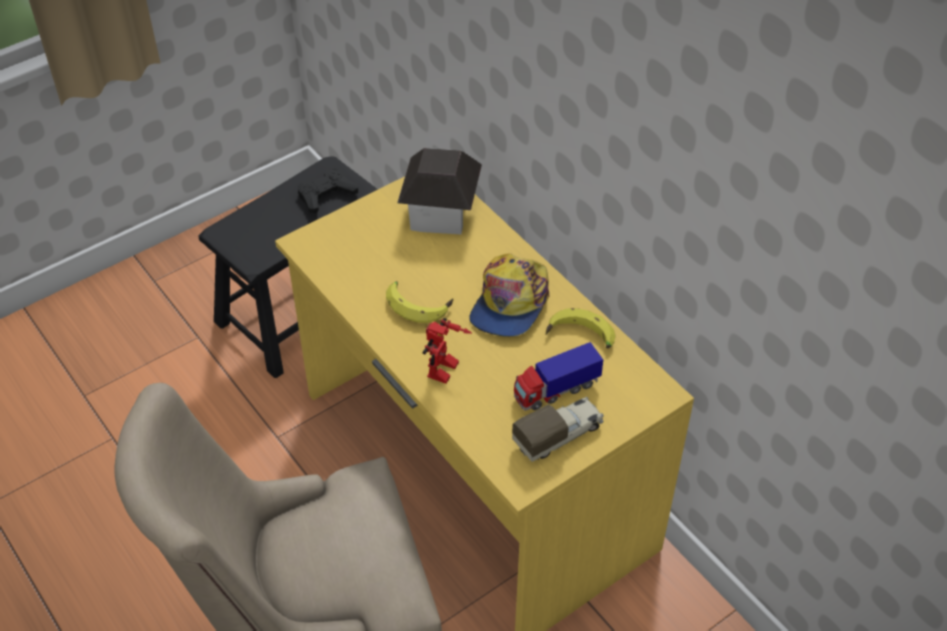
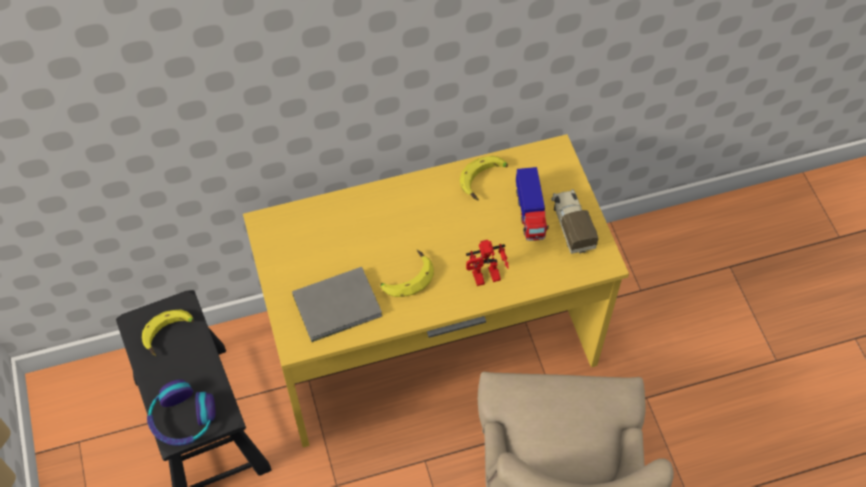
camera: 70 degrees left, 10 degrees up
black game controller [298,169,358,214] -> banana [142,310,194,356]
toy house [397,148,482,234] -> none
toy robot [423,318,472,384] -> toy robot turned 120 degrees clockwise [466,240,509,286]
cap [469,253,549,337] -> none
none -> headphones [147,379,215,446]
none -> grey book [292,267,382,342]

